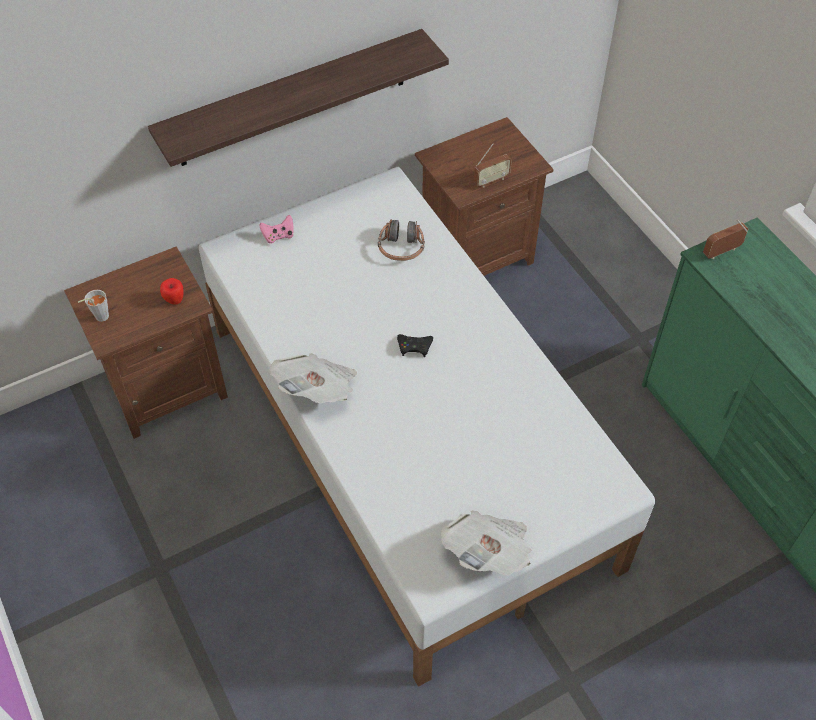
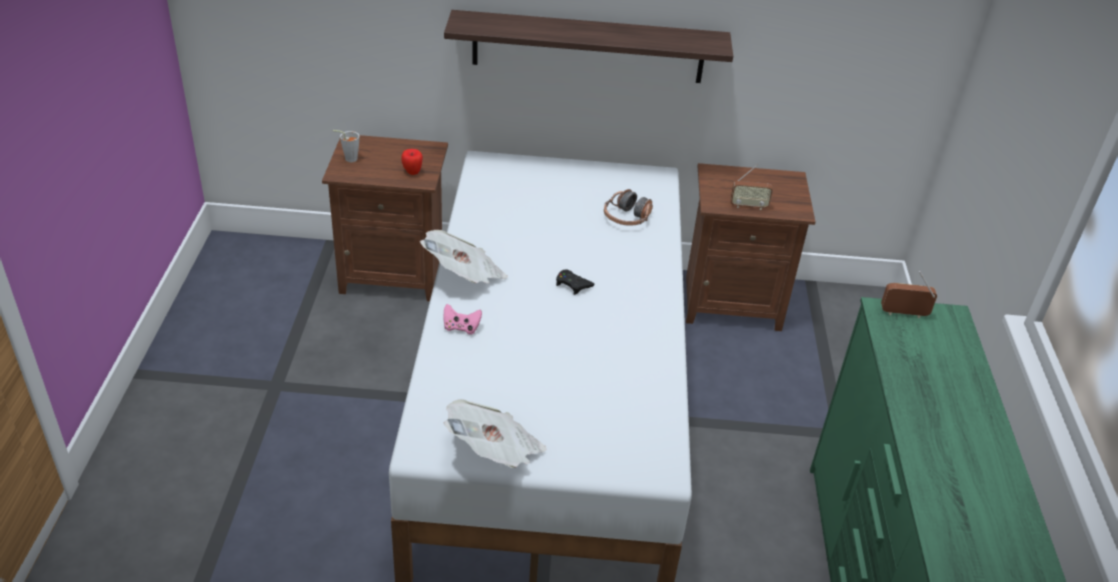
camera: 30 degrees right, 15 degrees down
pink game controller [259,215,294,244] -> pink game controller moved to [443,304,482,335]

